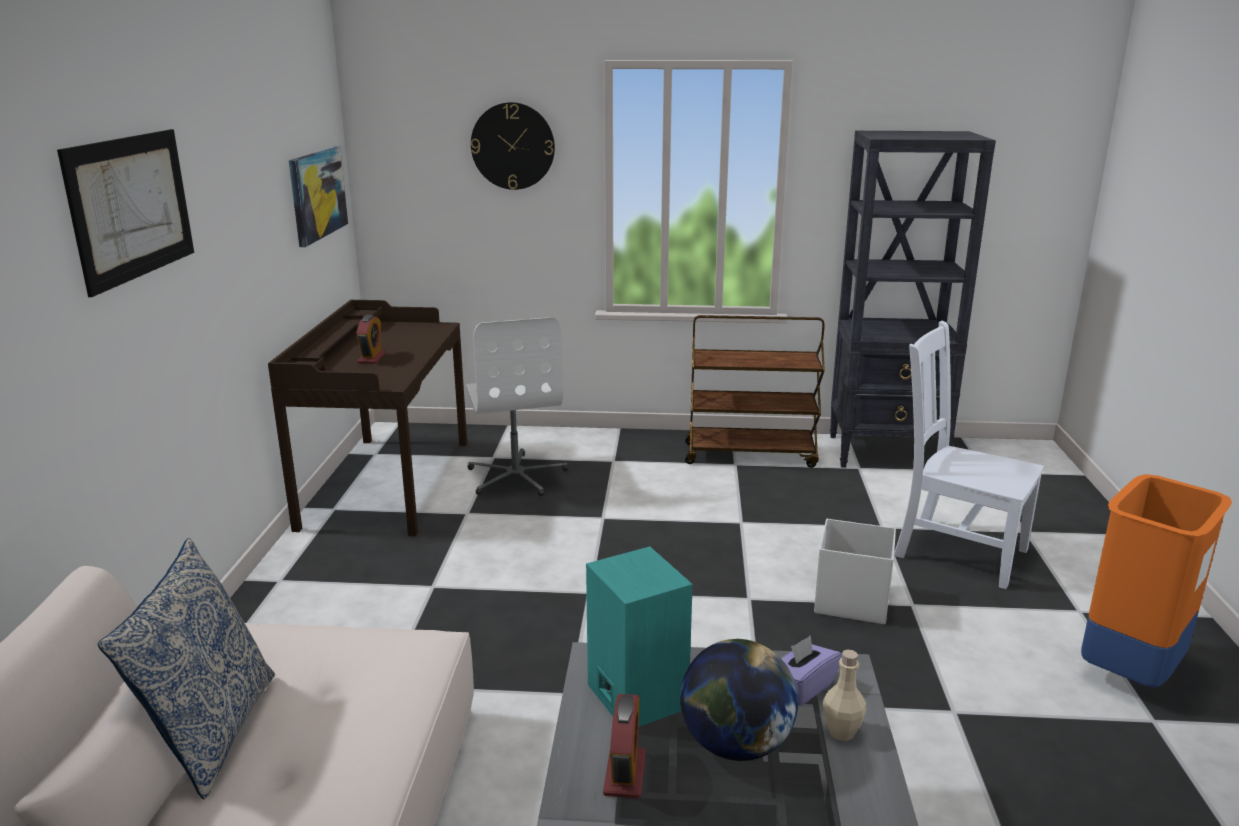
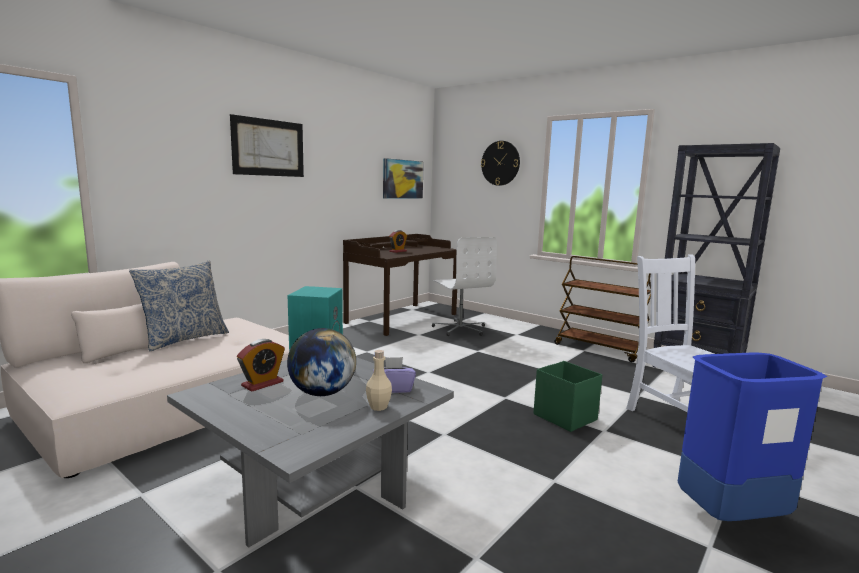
camera: 35 degrees right, 10 degrees down
white office chair [466,317,568,496] -> white office chair turned 45 degrees counterclockwise [432,237,497,336]
white storage box [814,519,896,624] -> green storage box [534,361,602,432]
orange trash can [1081,474,1232,688] -> blue trash can [678,353,827,521]

